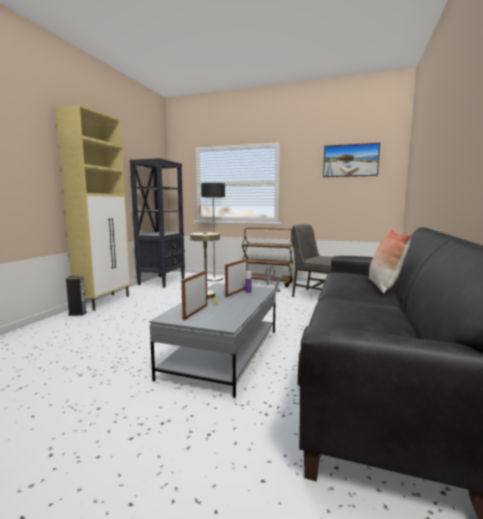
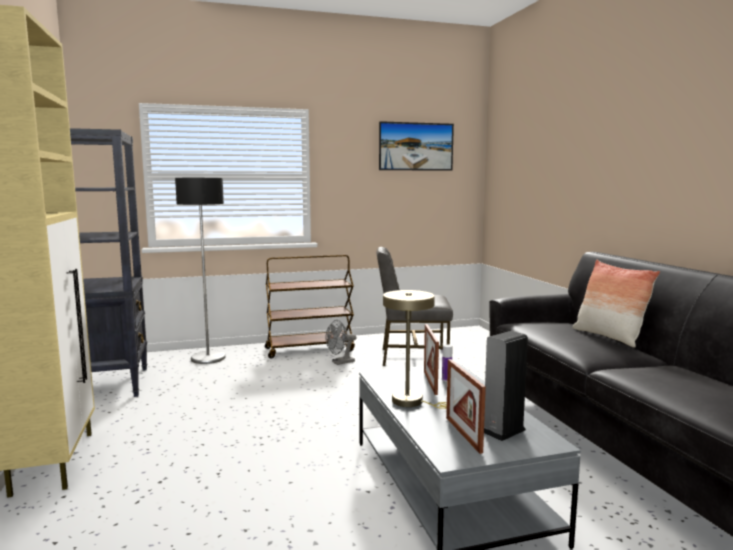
camera: 35 degrees left, 0 degrees up
speaker [66,276,87,316] -> speaker moved to [484,331,528,441]

